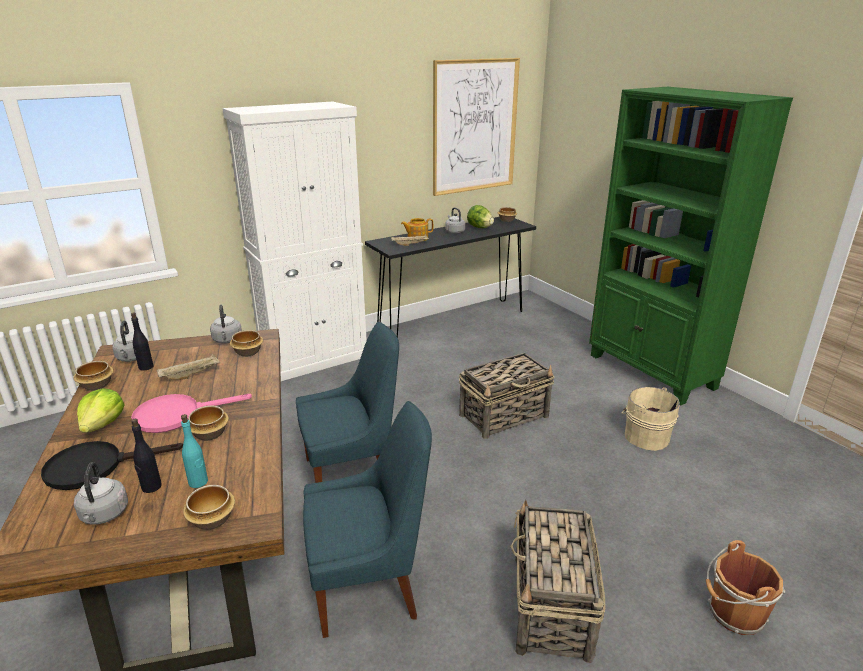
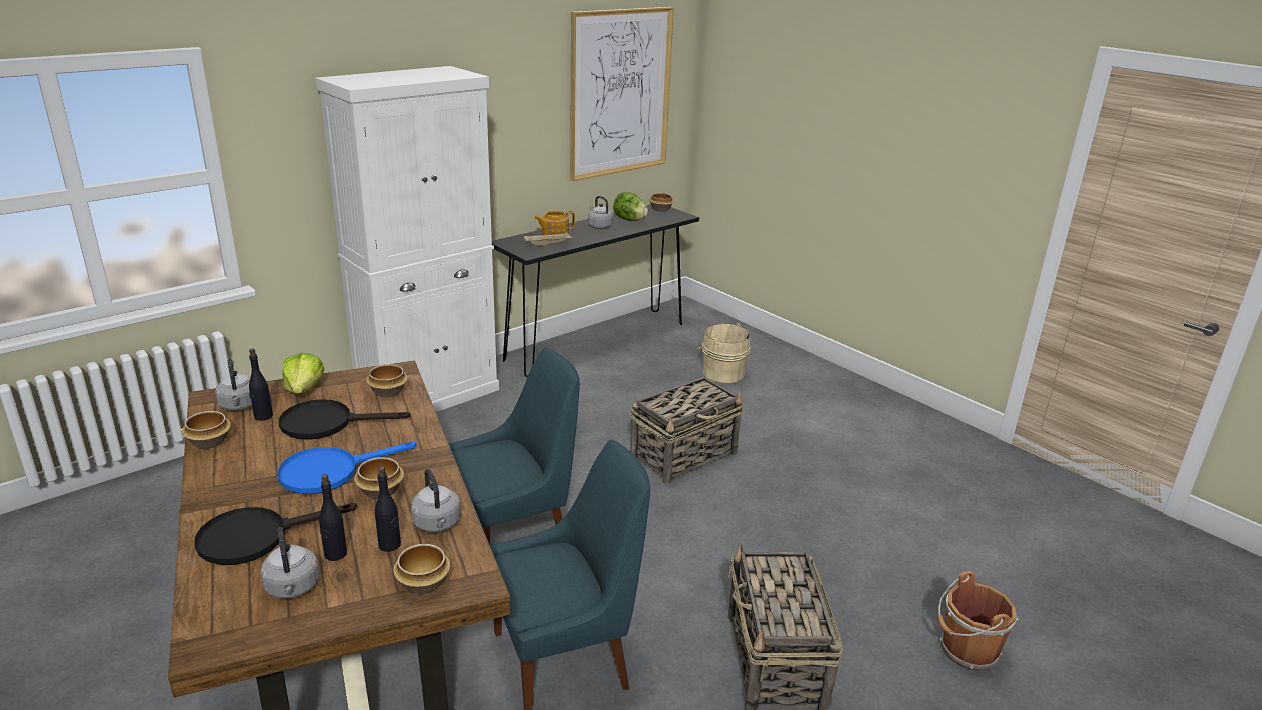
camera: 10 degrees left, 0 degrees up
lettuce [77,388,125,433] -> lettuce moved to [282,353,324,394]
pink frying pan [131,394,252,433] -> blue frying pan [277,442,416,494]
beige tray [157,354,221,380] -> black frying pan [279,399,411,440]
turquoise bottle [181,414,208,488] -> black bottle [375,466,401,552]
grey kettle [210,305,242,344] -> grey kettle moved to [411,469,461,532]
green bookcase [589,87,793,406] -> none
beige bucket [622,387,680,451] -> beige bucket moved to [698,323,751,383]

